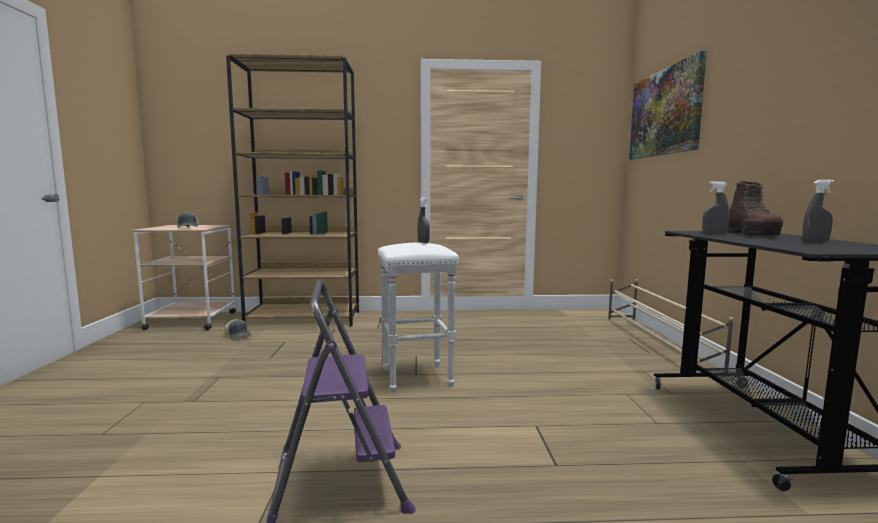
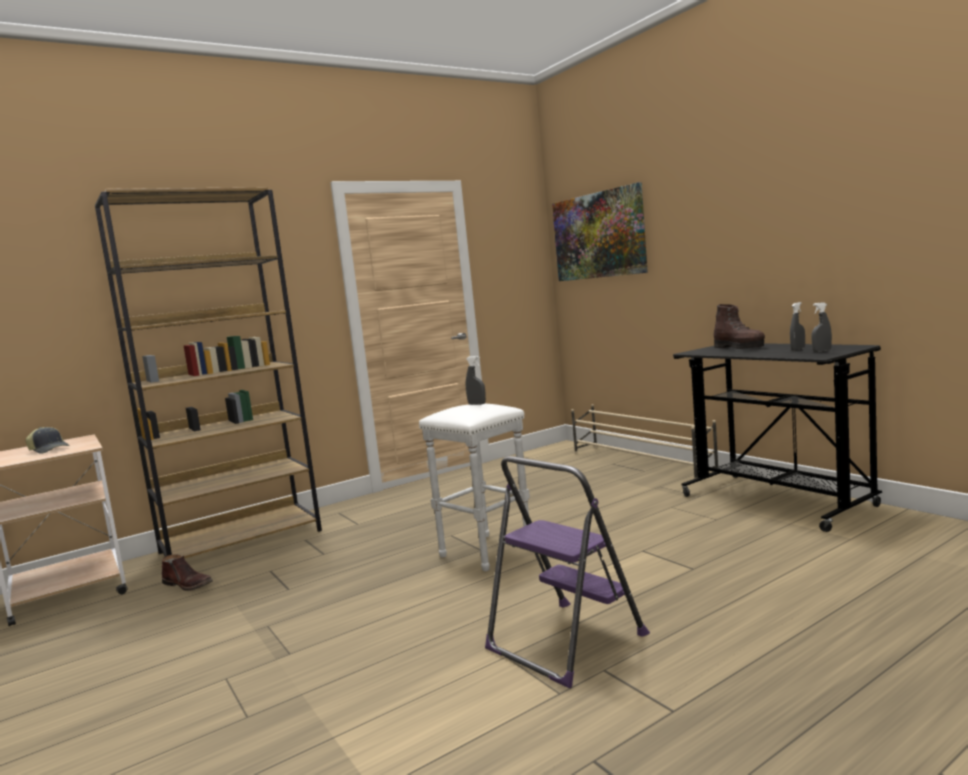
camera: 30 degrees left, 0 degrees up
cap [224,319,251,340] -> brown boot [162,554,213,591]
grey spray bottle [702,181,730,235] -> grey spray bottle moved to [812,302,832,352]

